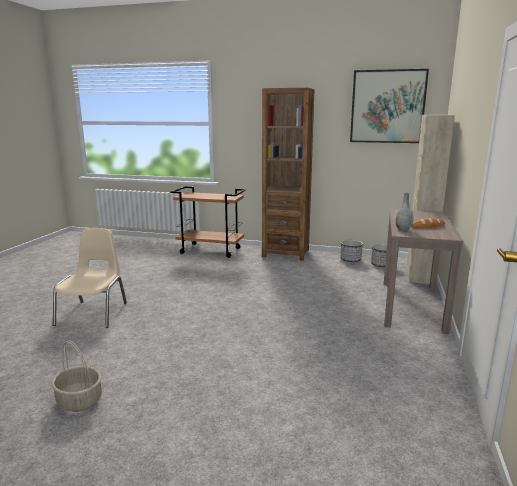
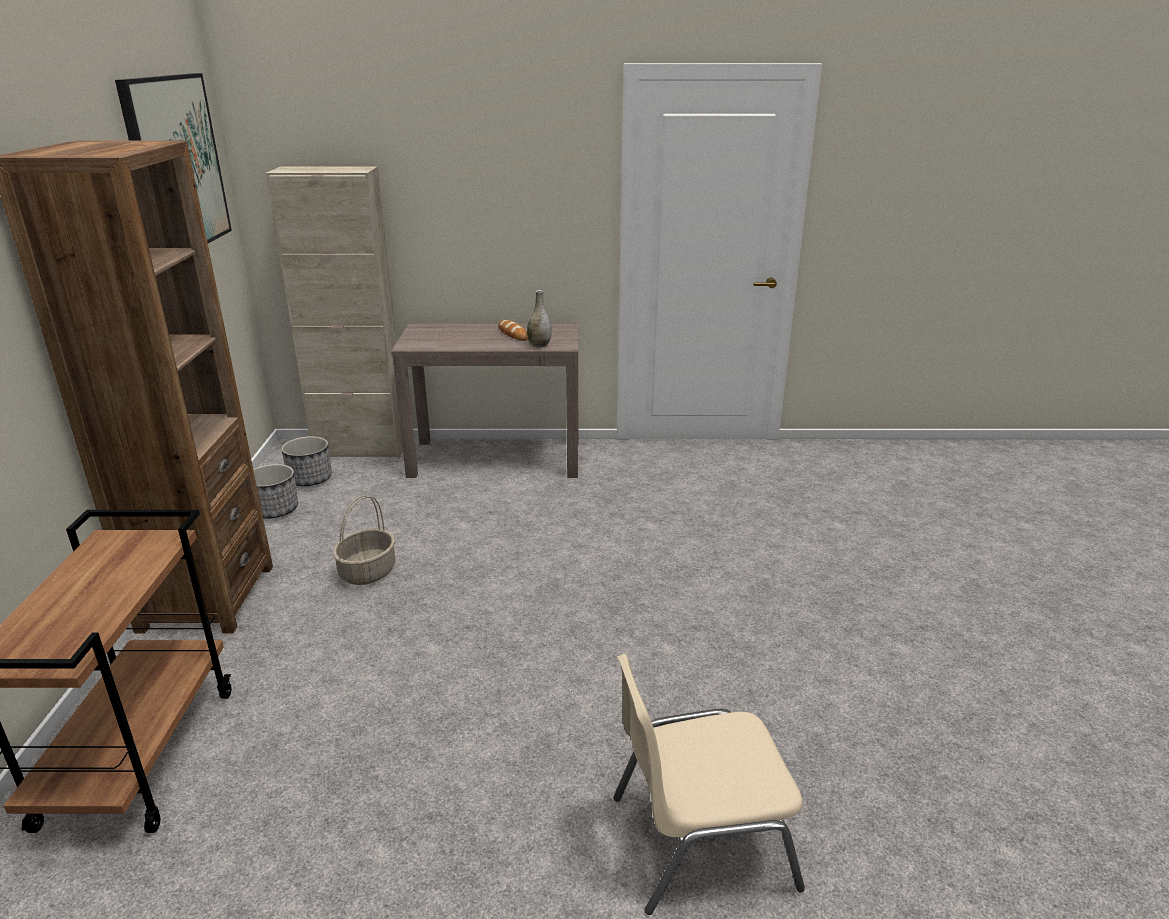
camera: 105 degrees left, 10 degrees up
basket [52,340,102,412] -> basket moved to [333,495,395,585]

